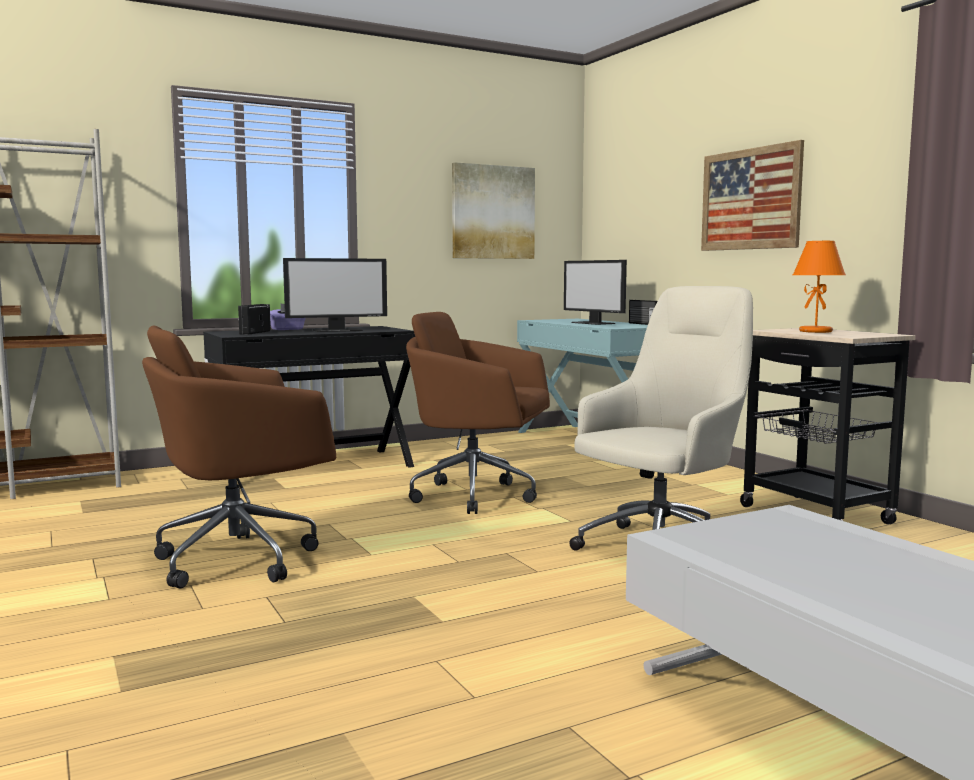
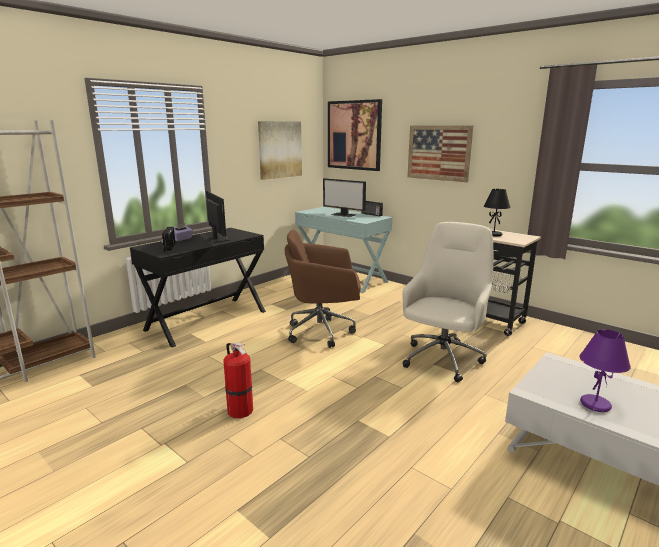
camera: 20 degrees left, 10 degrees up
brown office chair [142,326,336,588] -> fire extinguisher [223,342,253,418]
monitor [283,258,387,332] -> monitor turned 75 degrees counterclockwise [206,191,229,242]
orange table lamp [793,241,846,333] -> black table lamp [484,189,511,236]
none -> picture [328,99,382,171]
none -> purple table lamp [579,329,631,412]

